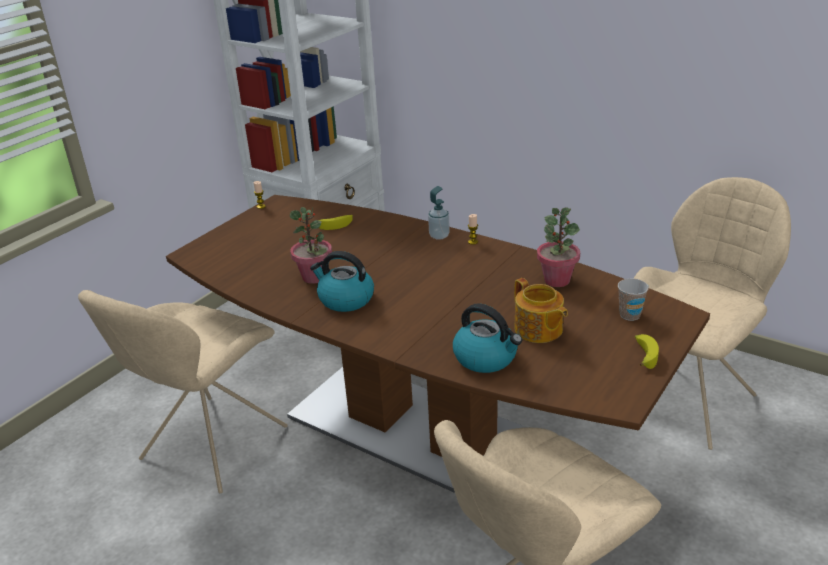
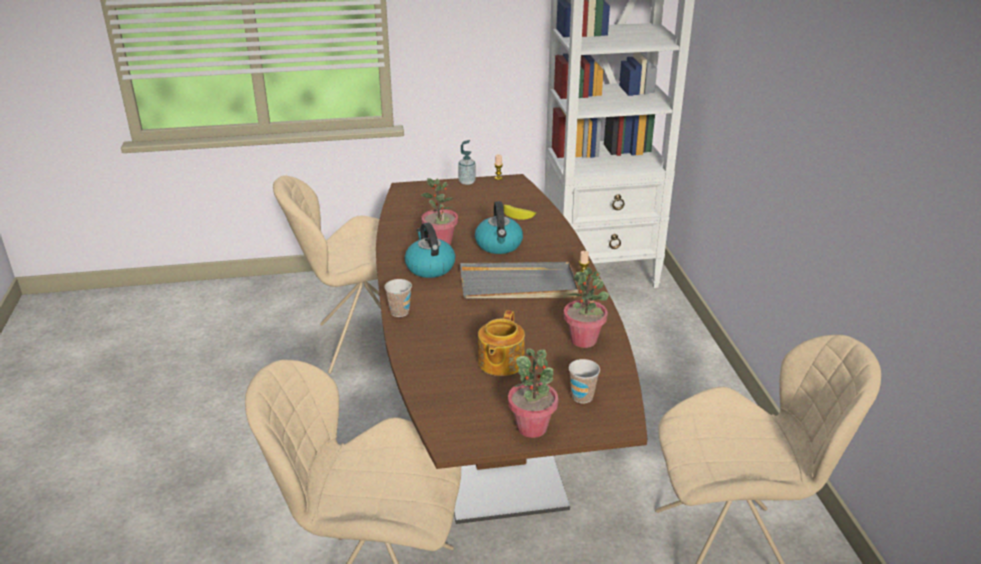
camera: 45 degrees right, 0 degrees up
soap dispenser [428,186,450,240] -> soap dispenser moved to [458,140,476,185]
kettle [453,303,522,373] -> kettle moved to [475,201,523,254]
banana [635,334,659,369] -> potted plant [508,348,558,438]
none -> cup [384,279,412,317]
none -> grey tray [460,262,578,299]

